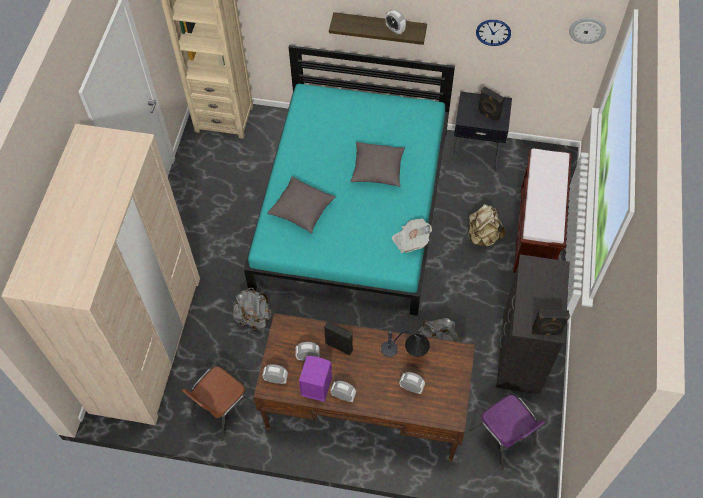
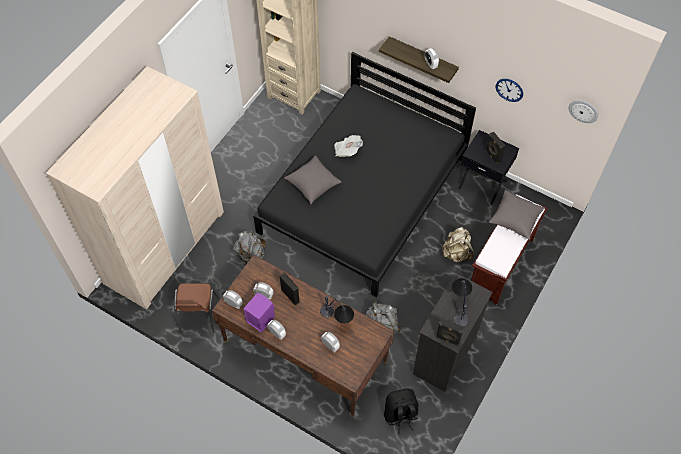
camera: 20 degrees right, 0 degrees up
brown chair [182,367,256,441] -> brown chair turned 60 degrees counterclockwise [174,283,219,334]
turquoise bed [244,45,455,316] -> black bed [253,52,476,297]
grey pillow [350,142,405,187] -> grey pillow moved to [489,190,545,240]
newspaper [392,218,432,253] -> newspaper moved to [334,135,363,157]
purple chair [469,395,545,470] -> black backpack [384,389,418,434]
none -> table lamp [452,278,472,327]

